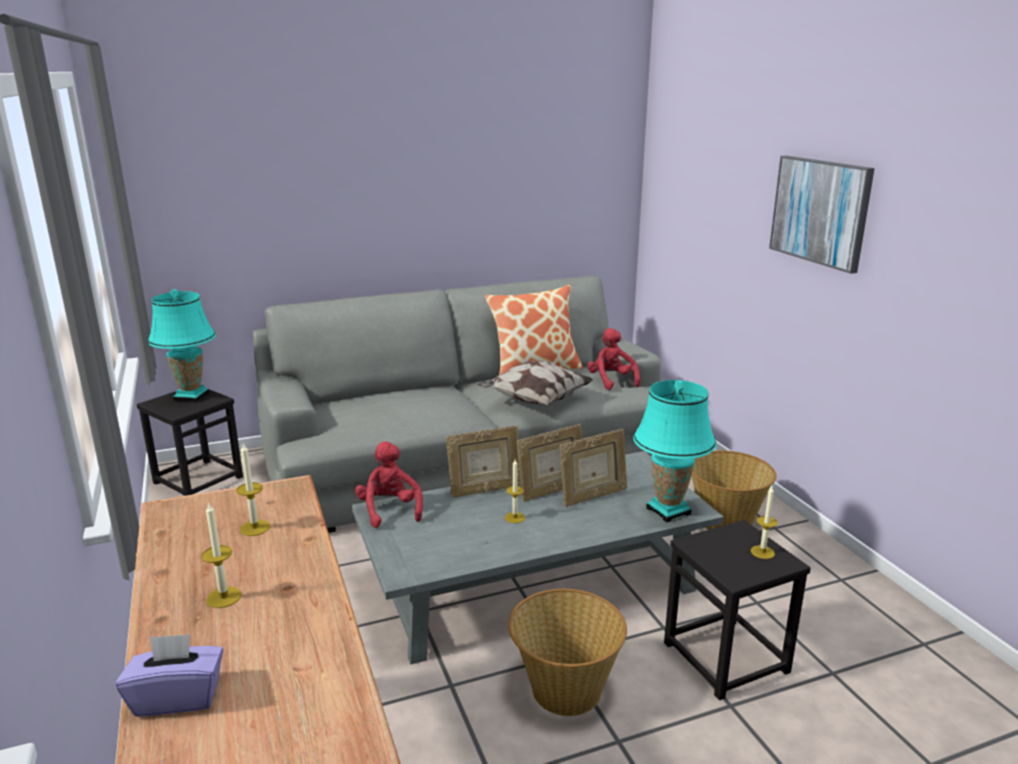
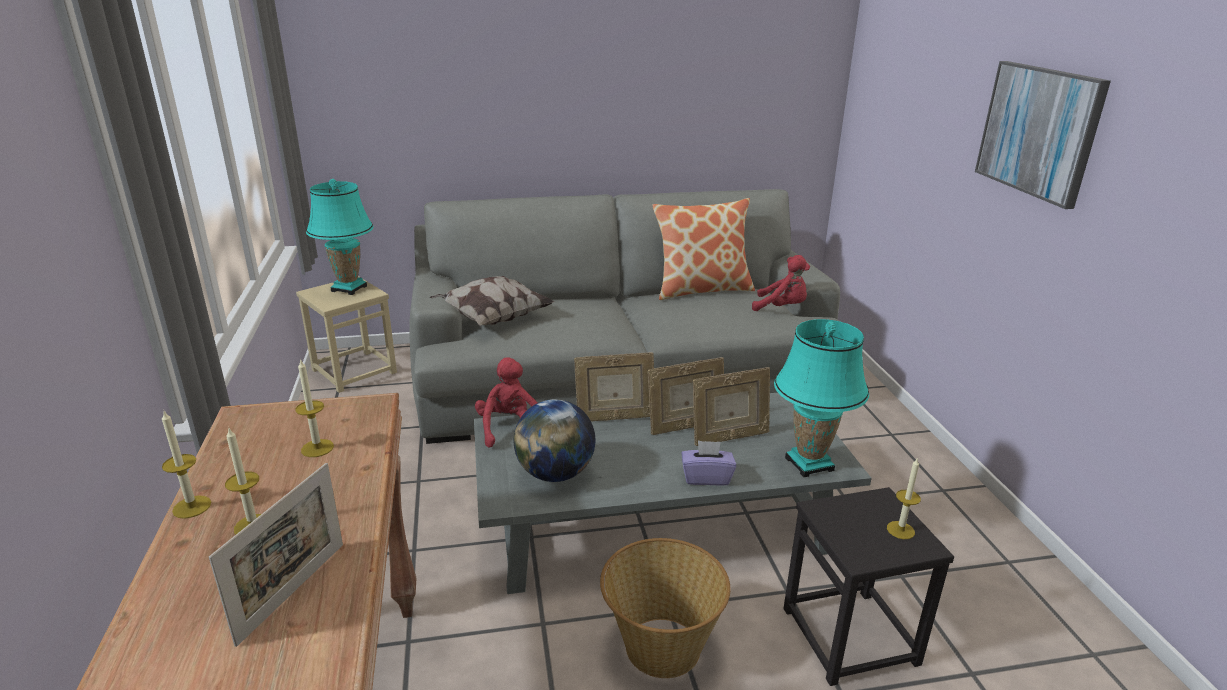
camera: 10 degrees right, 5 degrees up
purple tissue box [116,634,223,717] -> purple tissue box moved to [682,440,736,486]
black stool [137,389,243,496] -> beige stool [296,276,397,393]
pillow [477,361,593,405] -> pillow moved to [430,276,554,326]
candle [505,459,525,523] -> candle moved to [162,411,211,519]
red plush toy [587,328,640,390] -> red plush toy turned 120 degrees clockwise [752,255,810,311]
basket [692,450,777,530] -> none
none -> picture frame [209,463,343,647]
none -> globe [514,399,595,482]

